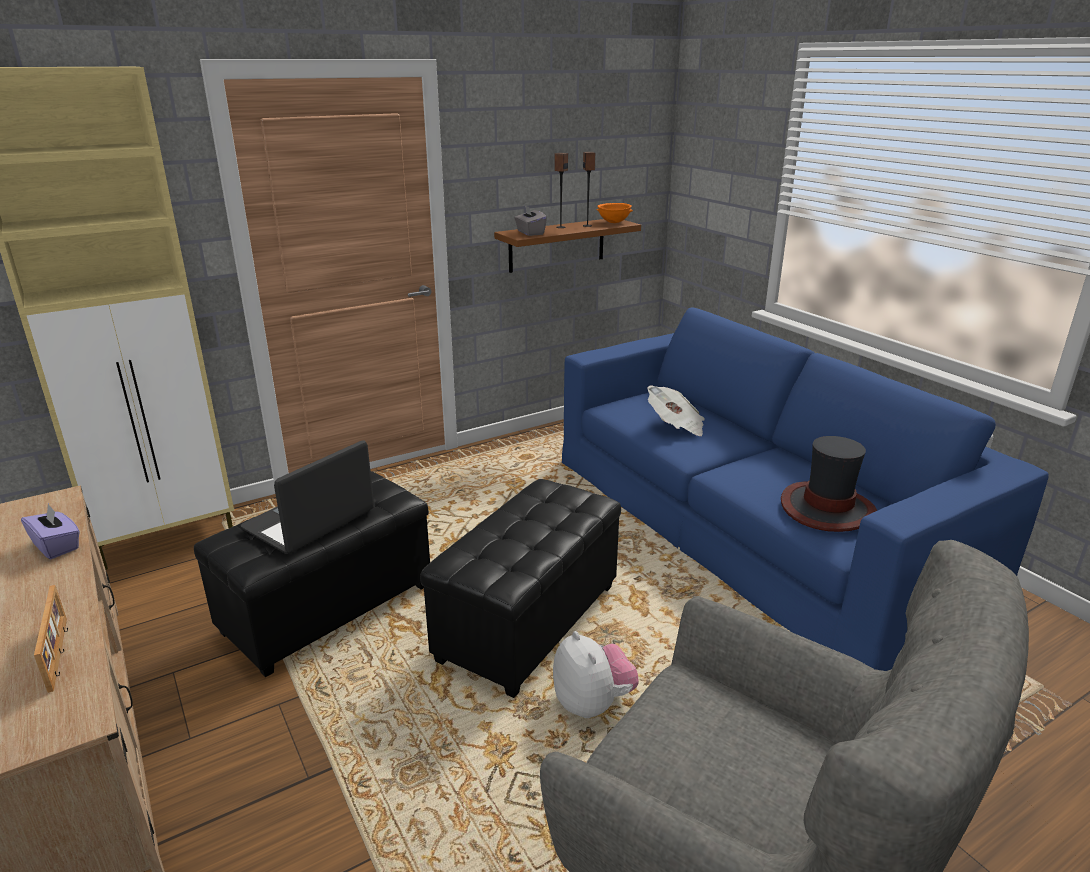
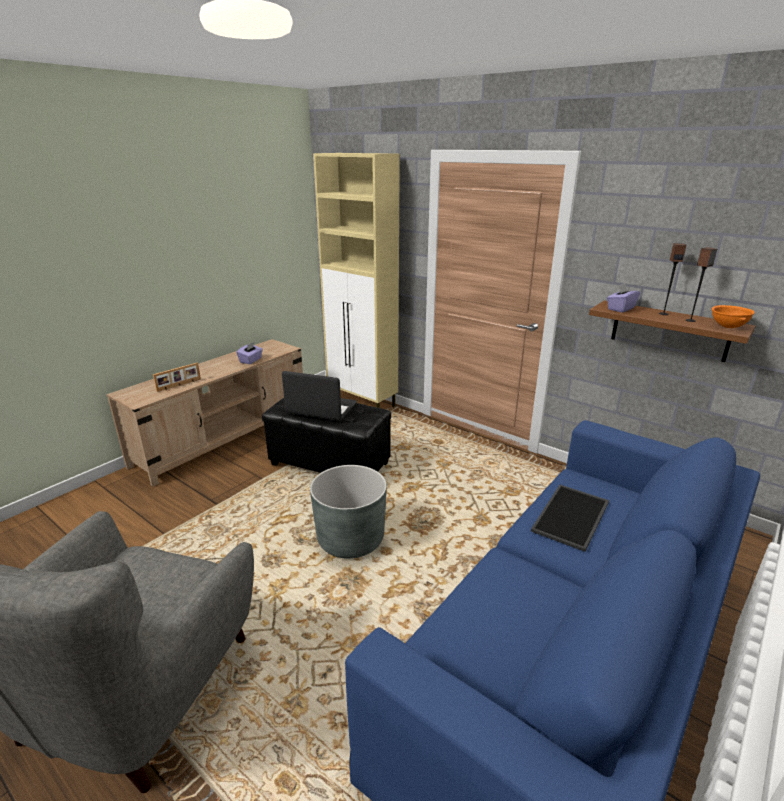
camera: 70 degrees right, 0 degrees up
black ottoman [420,479,621,698] -> grey planter [310,465,387,559]
grey tissue box [514,204,547,236] -> purple tissue box [607,283,640,313]
plush toy [553,631,639,718] -> none
newspaper [647,385,705,436] -> tray [531,485,609,552]
hat [781,436,877,532] -> none

